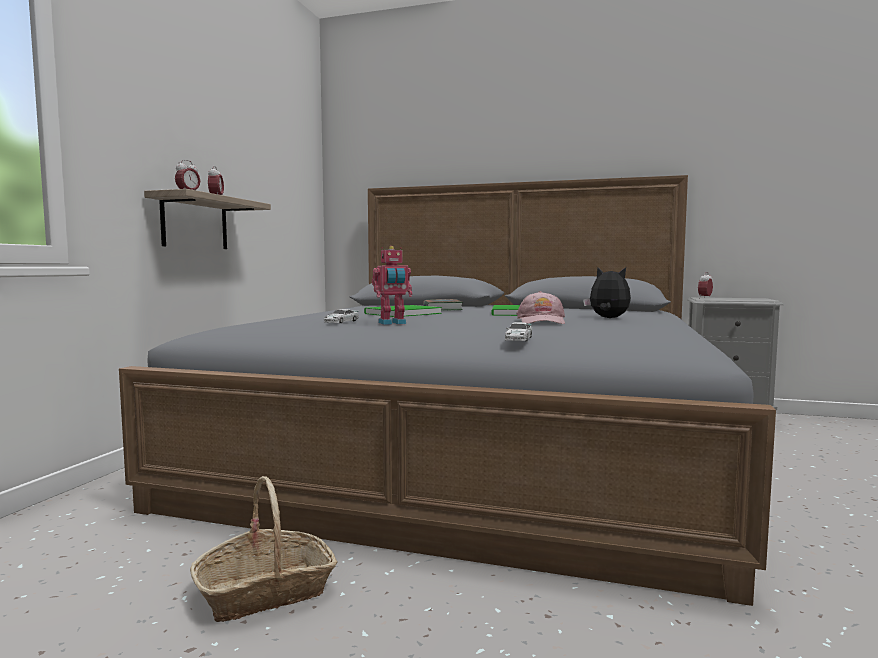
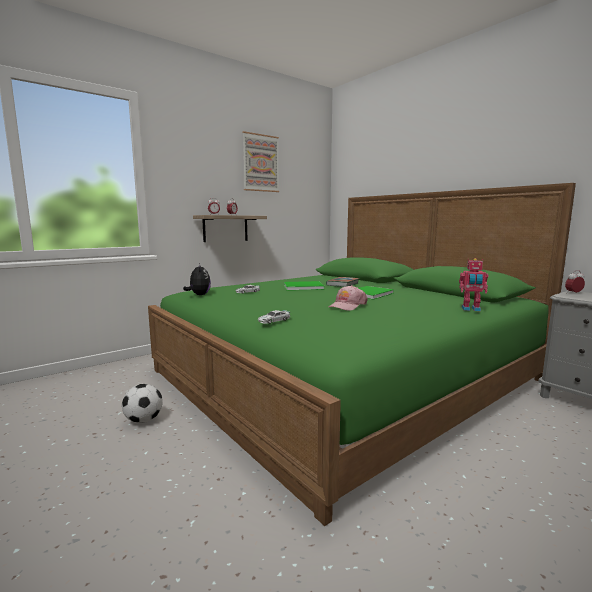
camera: 35 degrees right, 5 degrees up
grey bed [119,175,776,606] -> green bed [148,183,576,526]
basket [190,476,338,622] -> football [122,384,163,423]
toy robot [372,246,412,325] -> toy robot moved to [459,258,488,311]
plush toy [583,267,631,318] -> plush toy moved to [183,264,211,295]
none -> picture [242,131,279,192]

